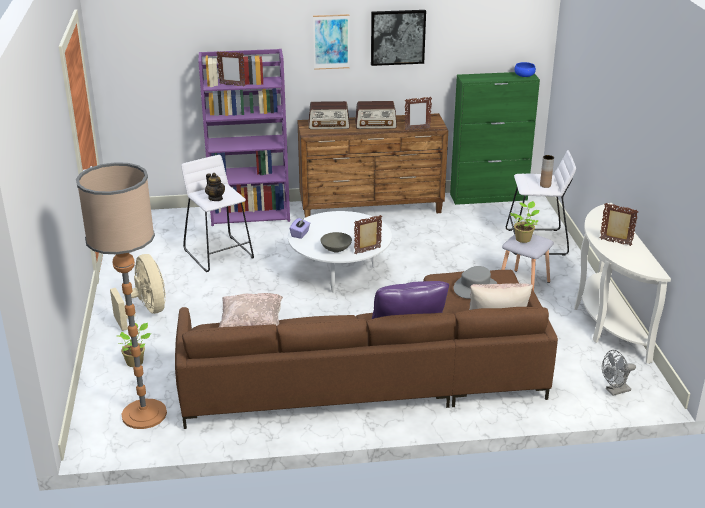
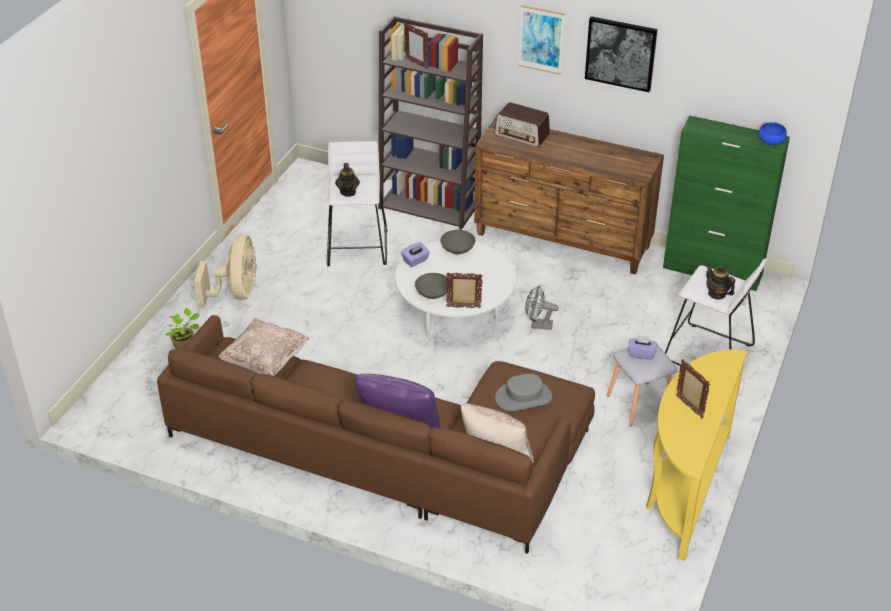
camera: 30 degrees right, 10 degrees up
floor lamp [76,162,167,429] -> none
purple bookcase [198,49,290,226] -> brown bookcase [378,16,483,230]
radio [355,101,397,129] -> none
picture frame [405,97,432,130] -> none
potted plant [510,201,539,243] -> purple tissue box [628,335,657,360]
brown vase [540,155,554,188] -> teapot [706,265,735,299]
white console table [574,203,671,364] -> yellow console table [646,350,747,560]
grey fan [602,350,636,396] -> grey fan moved to [525,285,559,330]
none -> grey bowl [441,230,475,254]

